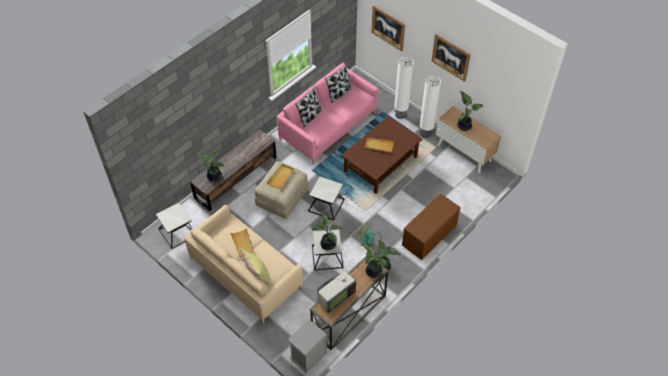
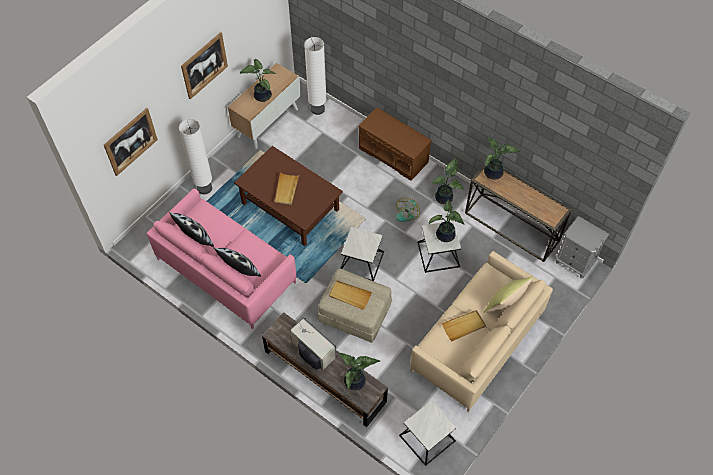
camera: 95 degrees left, 5 degrees up
television [317,264,356,313] -> television moved to [290,312,337,370]
white floor lamp [420,75,441,138] -> white floor lamp moved to [304,37,327,115]

